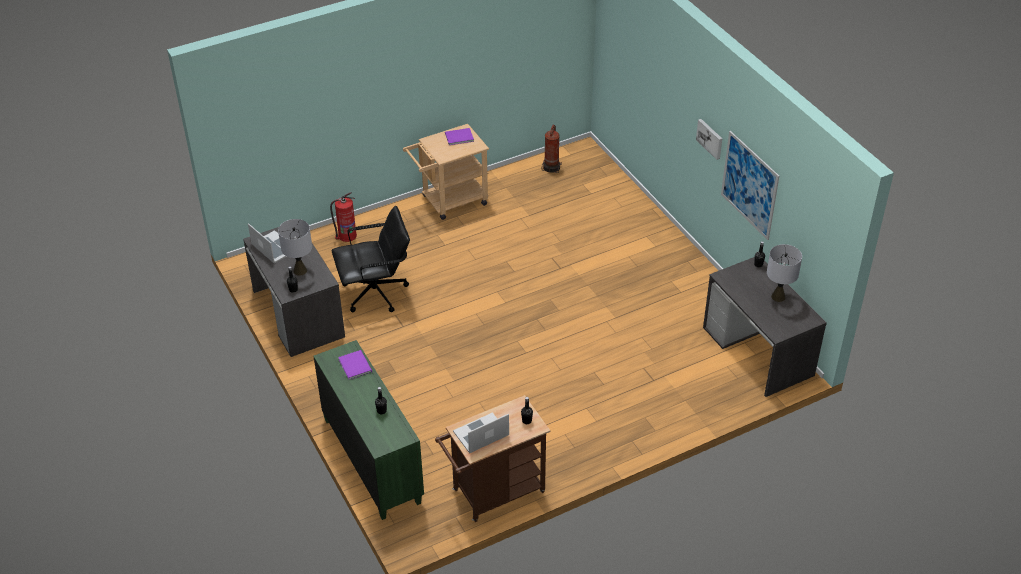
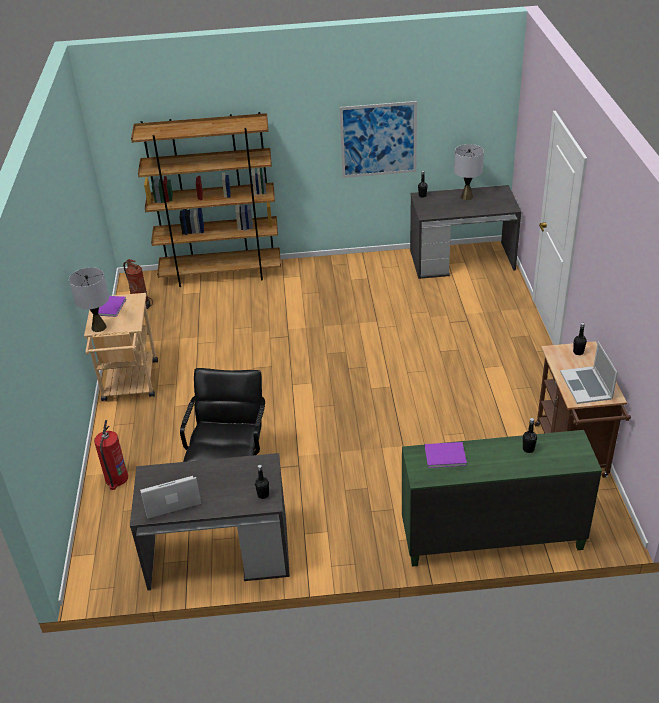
camera: 65 degrees left, 5 degrees down
grey table lamp [278,219,312,276] -> grey table lamp moved to [69,267,109,332]
picture [696,119,722,160] -> none
none -> brown bookcase [131,112,281,287]

